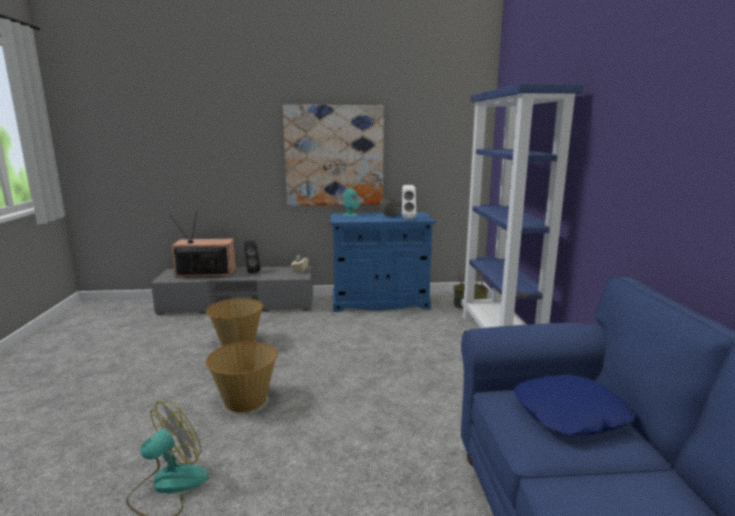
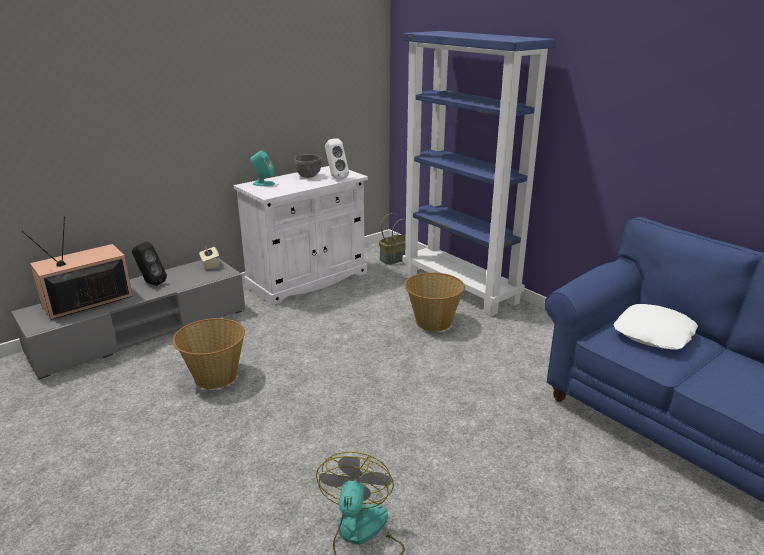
camera: 35 degrees left, 10 degrees up
basket [206,341,278,413] -> basket moved to [404,272,465,332]
picture [283,105,384,206] -> none
blue cabinet [331,212,435,312] -> white cabinet [234,166,368,305]
blue pillow [514,374,635,435] -> white pillow [613,304,698,350]

